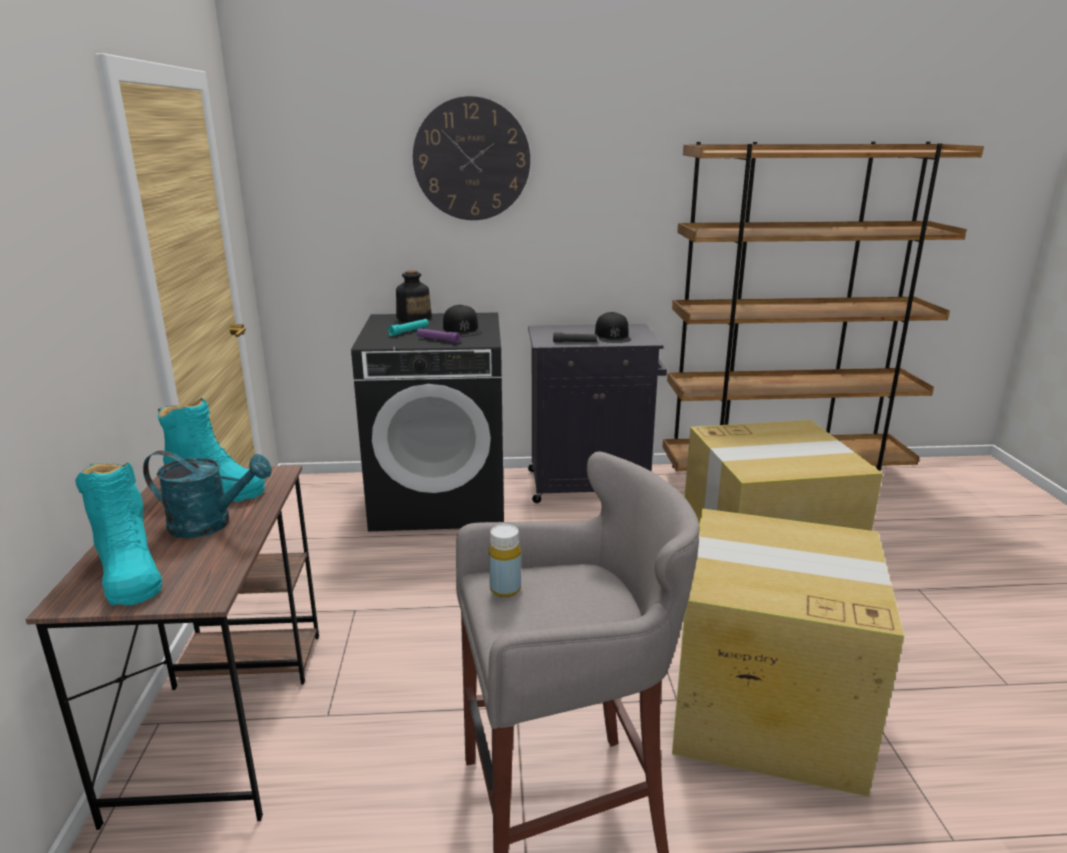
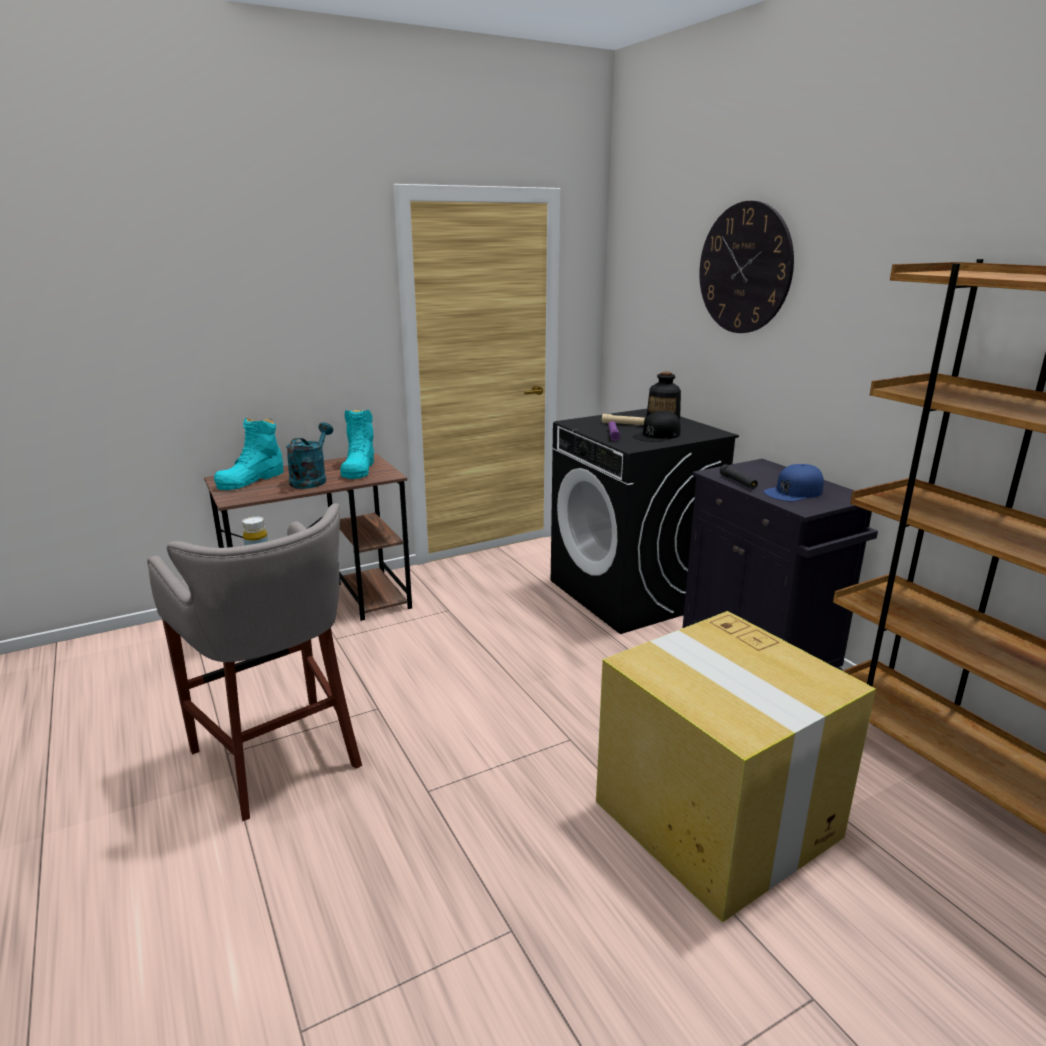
camera: 65 degrees right, 0 degrees up
turquoise watering can [143,451,272,538] -> turquoise watering can turned 150 degrees counterclockwise [286,422,333,489]
turquoise flashlight [388,319,429,336] -> beige flashlight [602,414,645,425]
black cap [595,312,631,343] -> blue cap [763,464,824,501]
cardboard box [672,509,904,797] -> none

